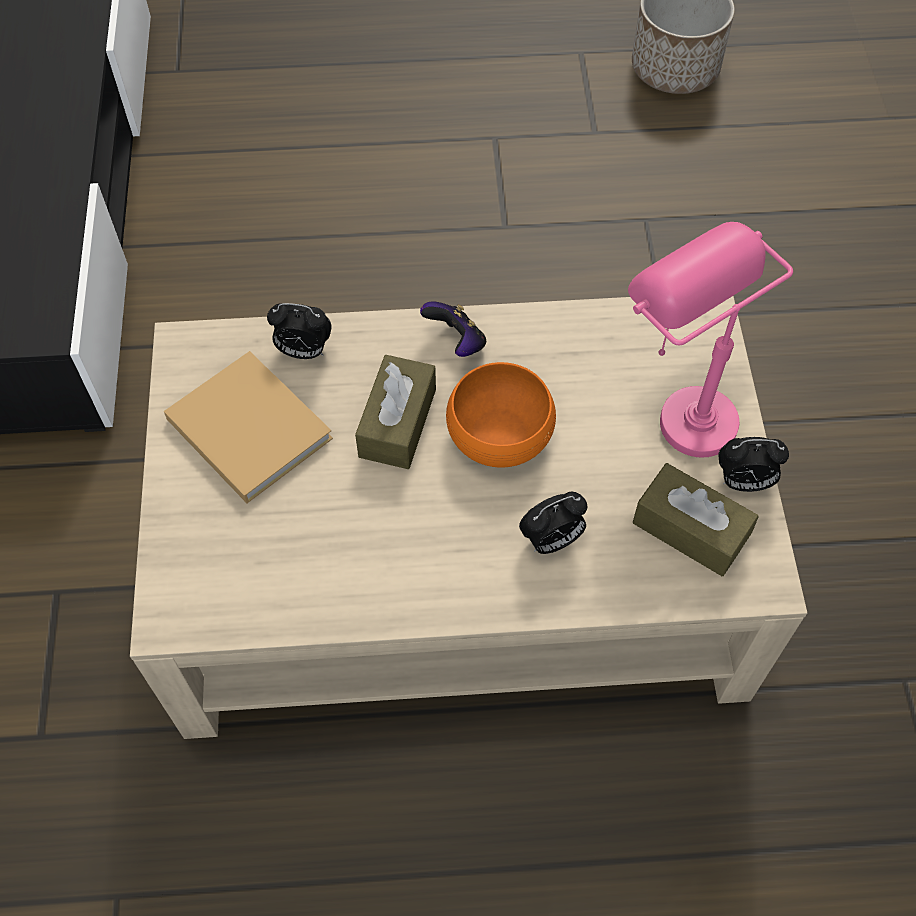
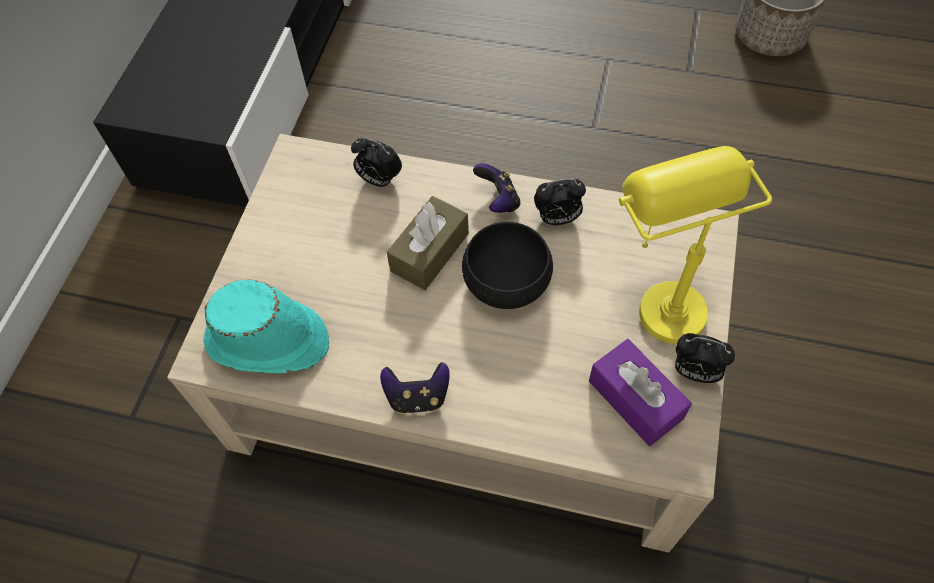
camera: 20 degrees right, 0 degrees up
beige book [164,351,333,503] -> none
orange bowl [446,362,556,467] -> black bowl [462,222,553,309]
alarm clock [519,492,587,554] -> alarm clock moved to [534,179,586,225]
pink table lamp [628,222,793,458] -> yellow table lamp [619,146,772,344]
brown tissue box [633,463,759,576] -> purple tissue box [589,339,692,446]
none -> turquoise hat [204,280,329,373]
none -> game controller [380,362,450,414]

